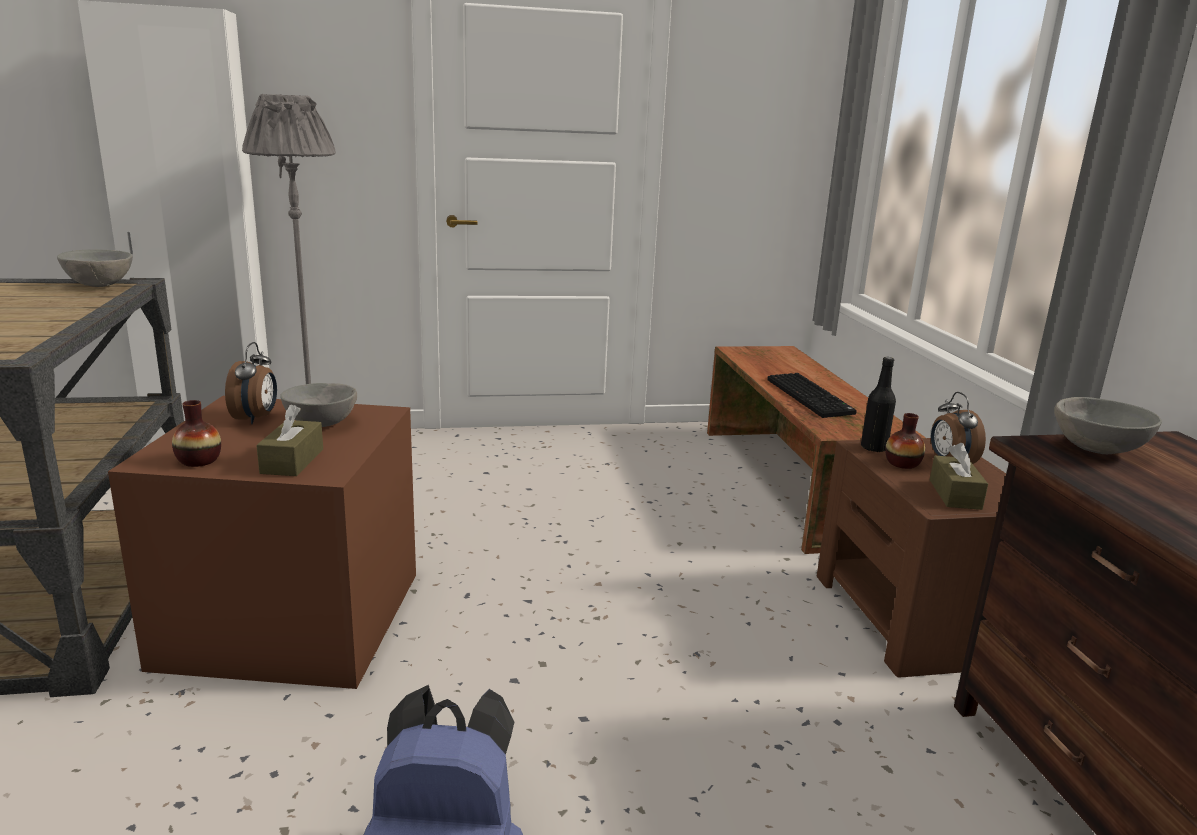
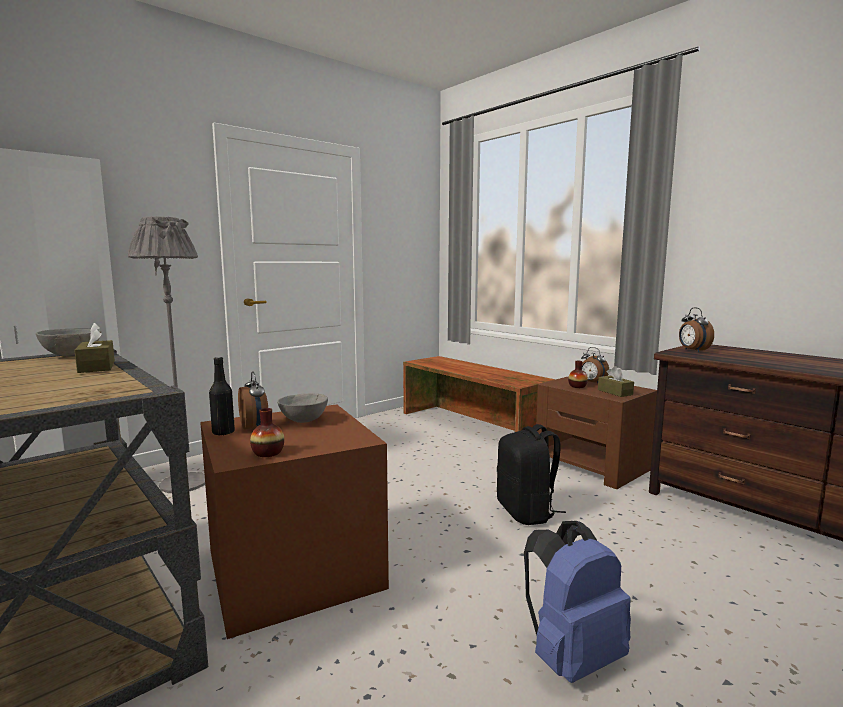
camera: 30 degrees left, 10 degrees down
brown tissue box [256,405,323,476] -> brown tissue box moved to [74,323,115,373]
keyboard [767,373,857,418] -> none
black bottle [861,357,896,452] -> black bottle moved to [209,357,235,435]
grey bowl [1054,397,1162,454] -> alarm clock [679,307,714,352]
none -> black backpack [497,424,566,525]

